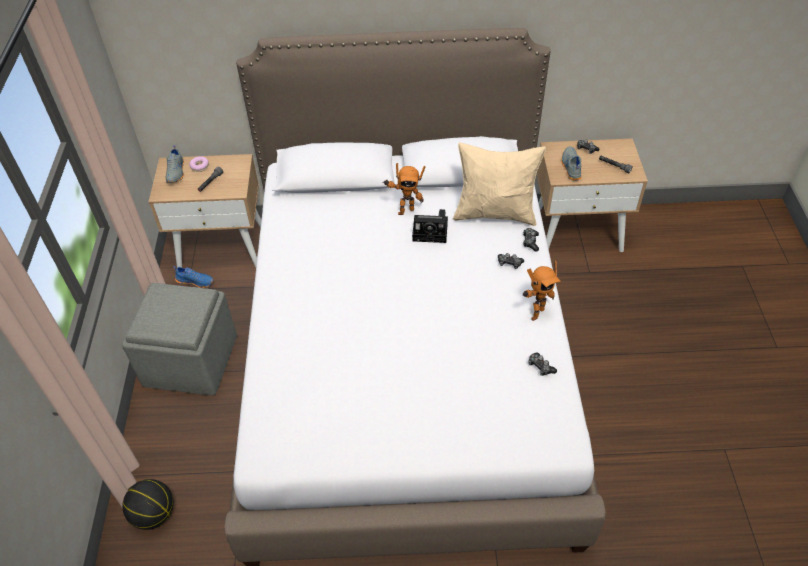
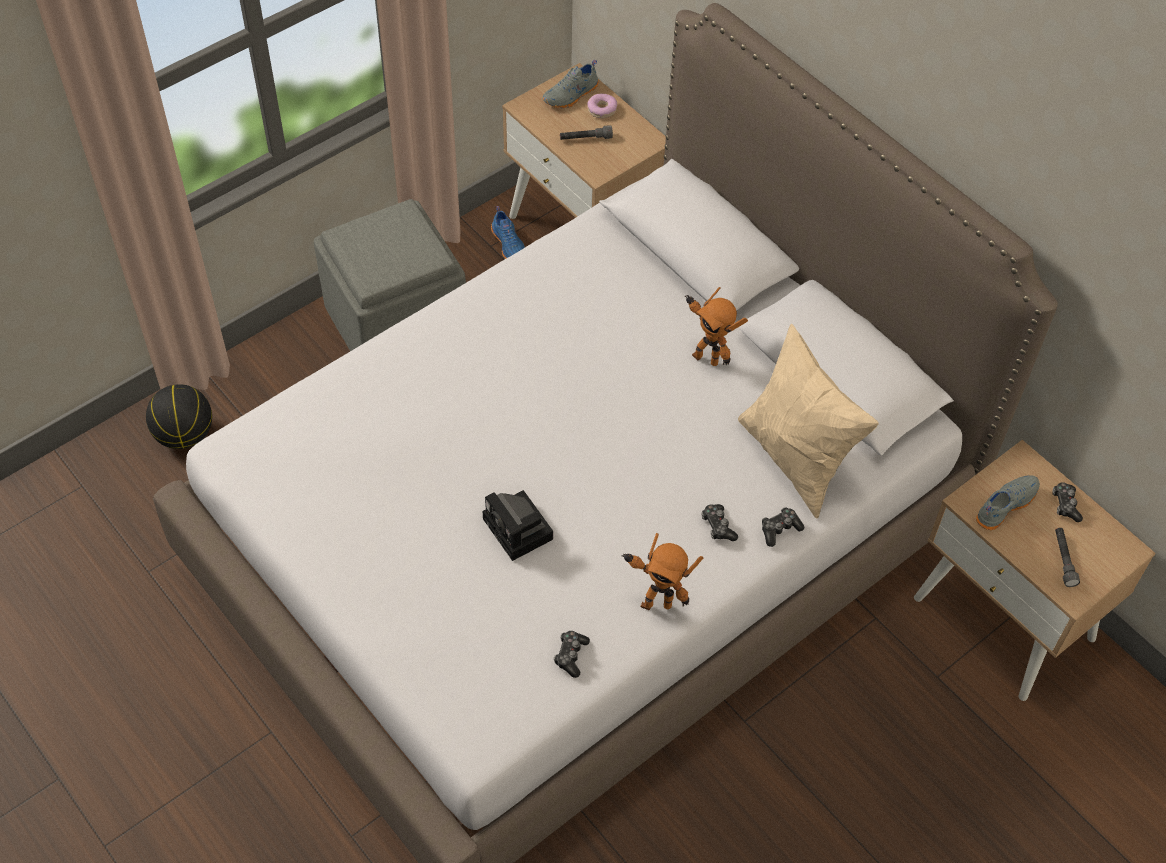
camera: 50 degrees right, 5 degrees up
camera [412,209,448,243] -> camera moved to [483,490,553,561]

